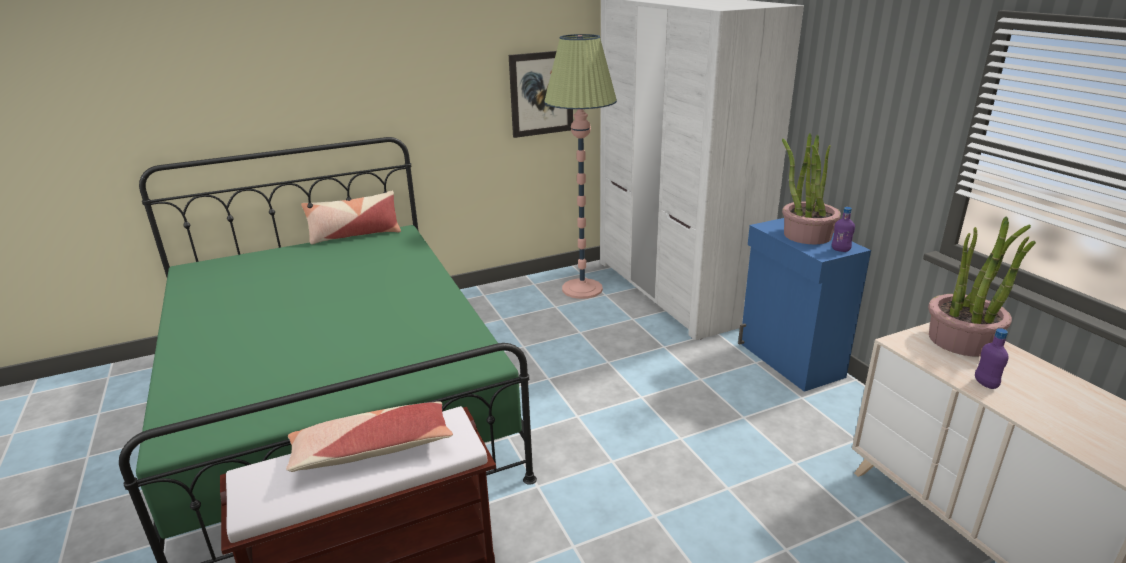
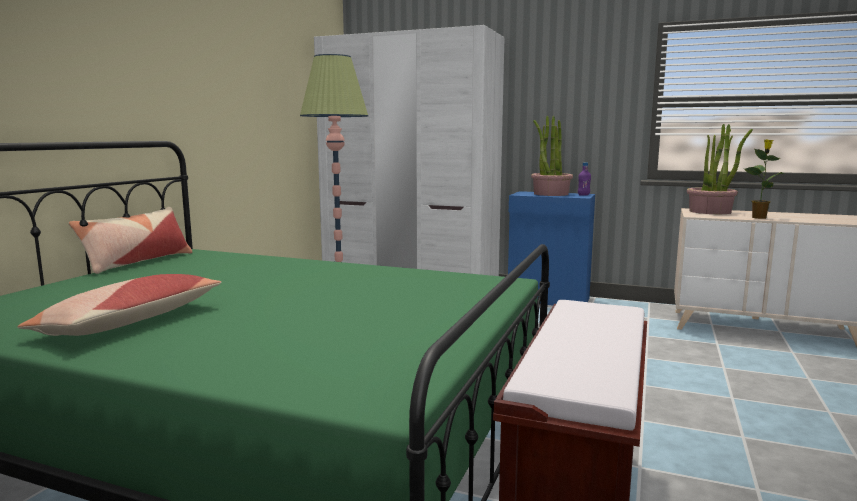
camera: 45 degrees left, 15 degrees down
pillow [286,401,453,472] -> pillow moved to [17,274,222,336]
picture [509,51,573,138] -> none
purple bottle [975,328,1009,389] -> potted plant [744,139,786,219]

